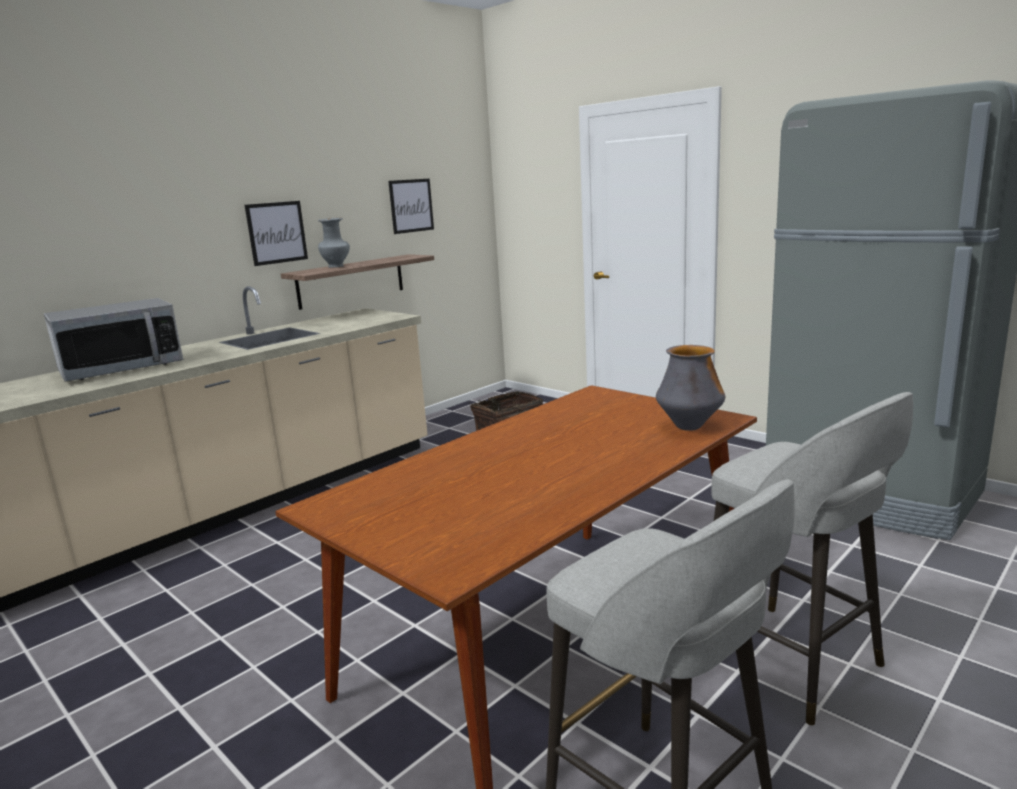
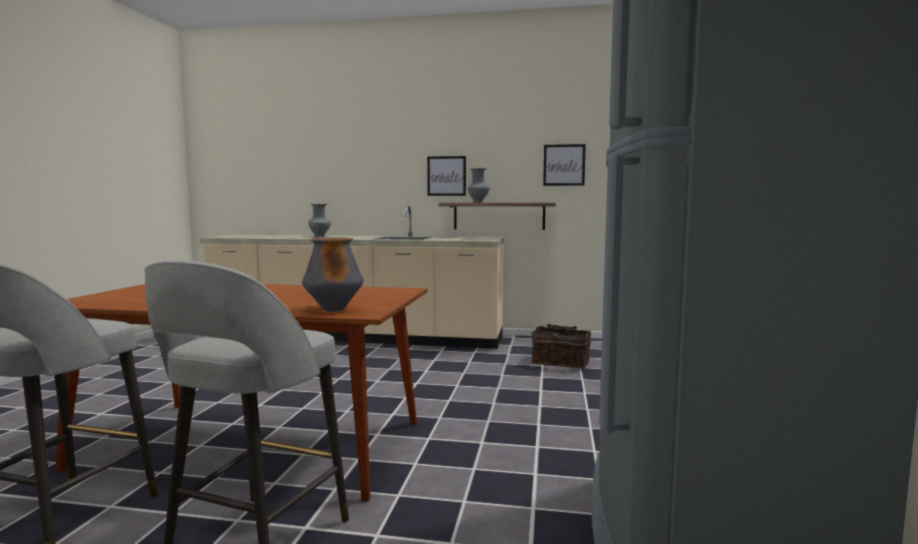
camera: 55 degrees right, 10 degrees down
microwave [44,298,183,382] -> grey vase [309,204,331,237]

